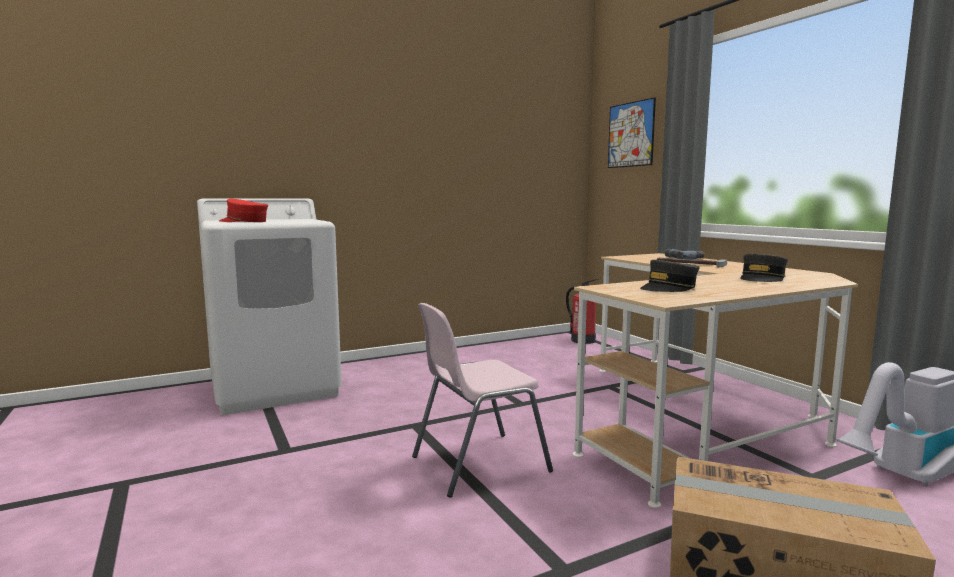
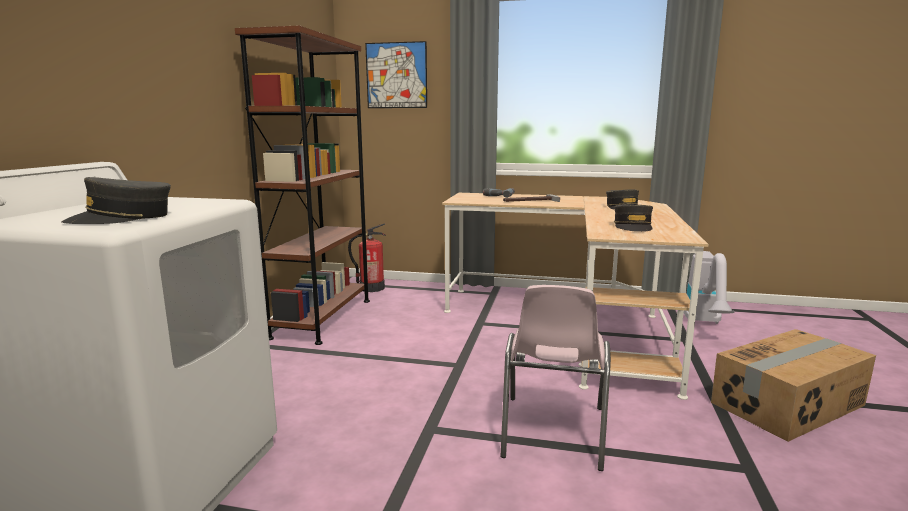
camera: 50 degrees left, 5 degrees up
red cap [219,199,268,222] -> grey cap [61,177,171,224]
none -> brown bookcase [235,25,370,345]

